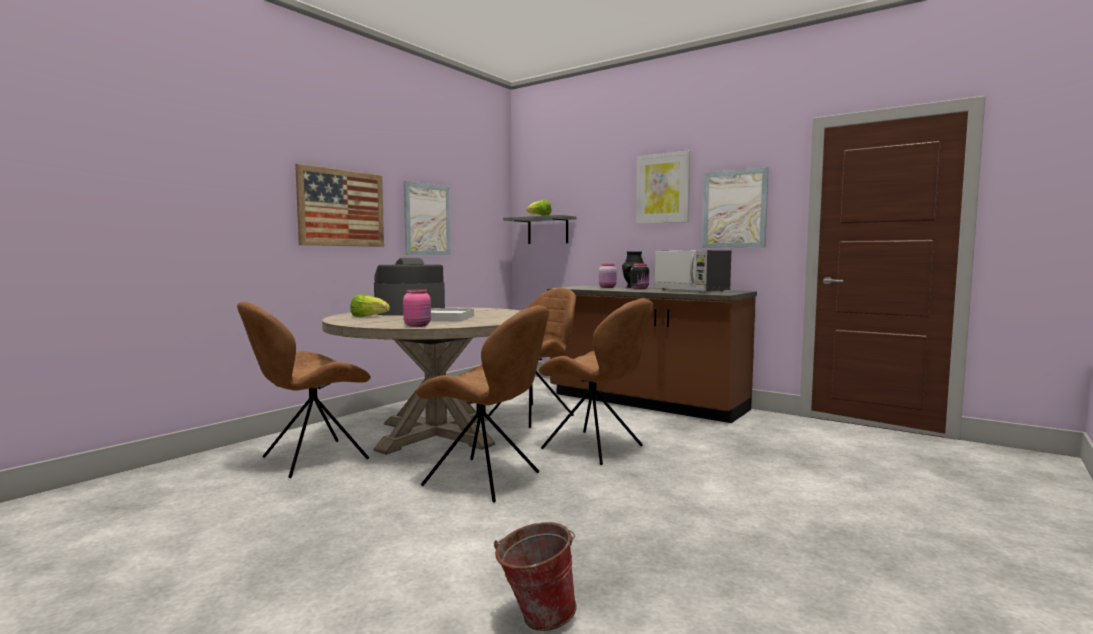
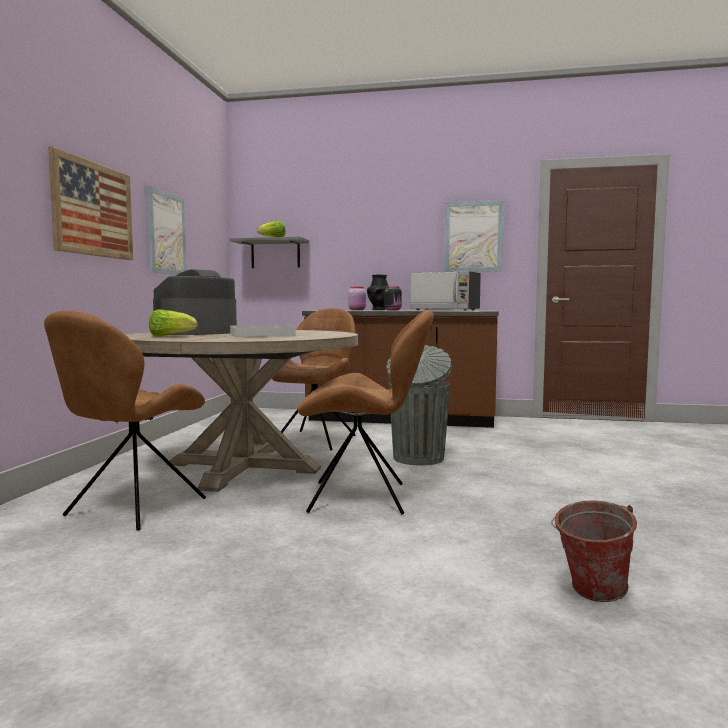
camera: 25 degrees left, 0 degrees up
pink jar [403,289,431,327] -> none
brown chair [539,299,653,465] -> grey trash can [386,345,452,466]
picture [636,151,690,224] -> none

